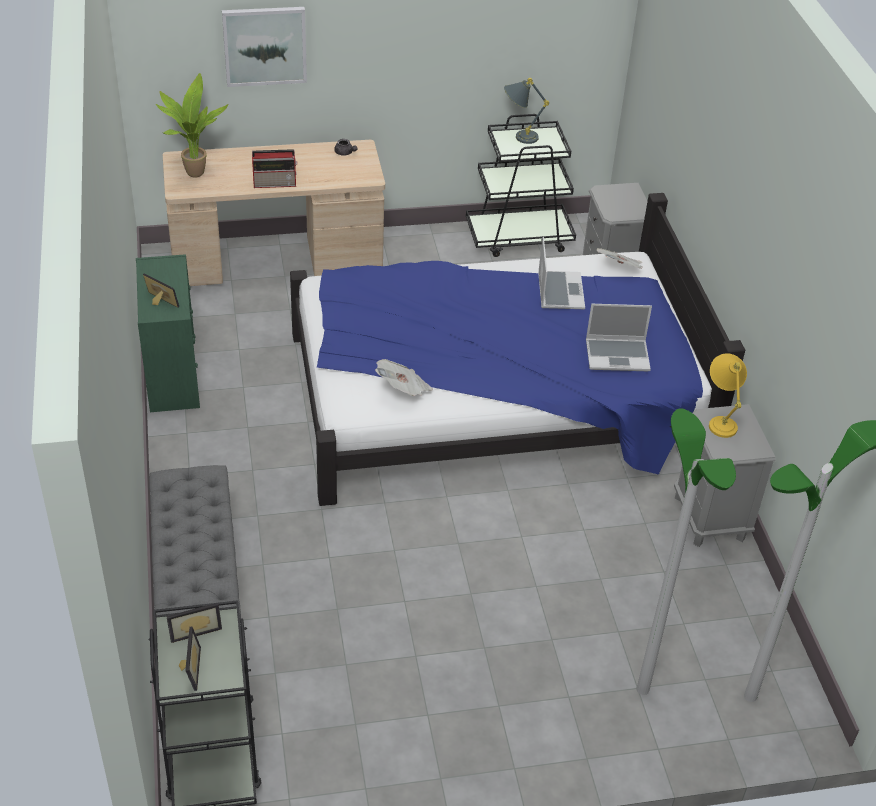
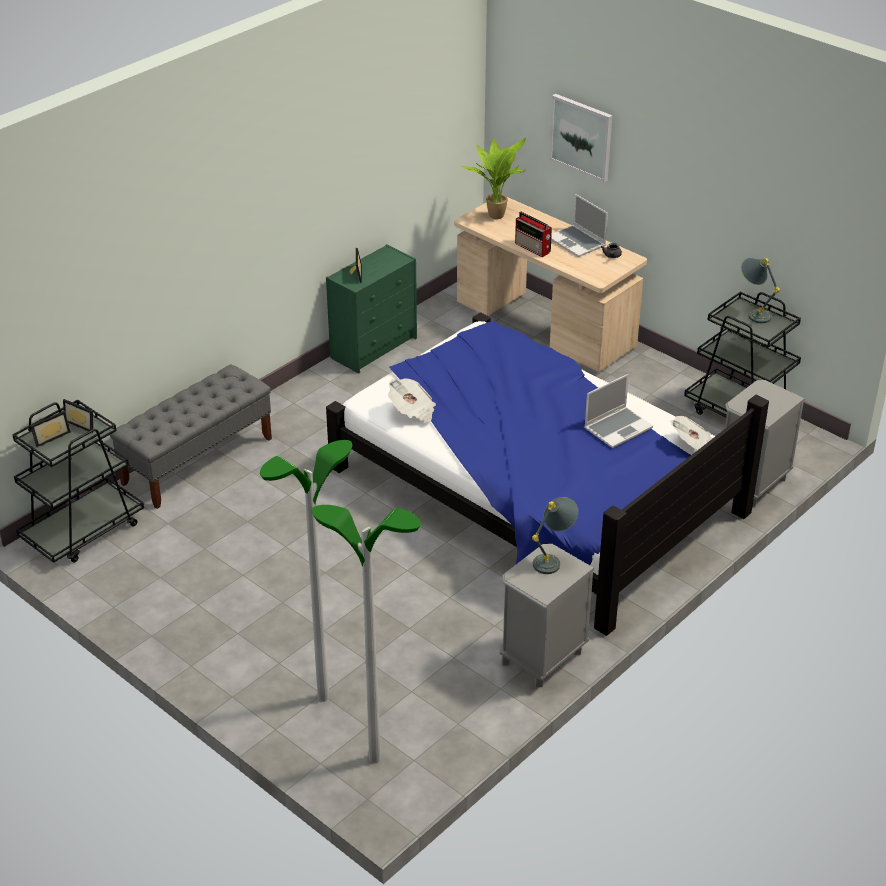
camera: 55 degrees right, 5 degrees down
laptop [586,304,652,371] -> laptop moved to [551,194,608,257]
yellow table lamp [709,353,747,438] -> grey table lamp [532,497,578,574]

